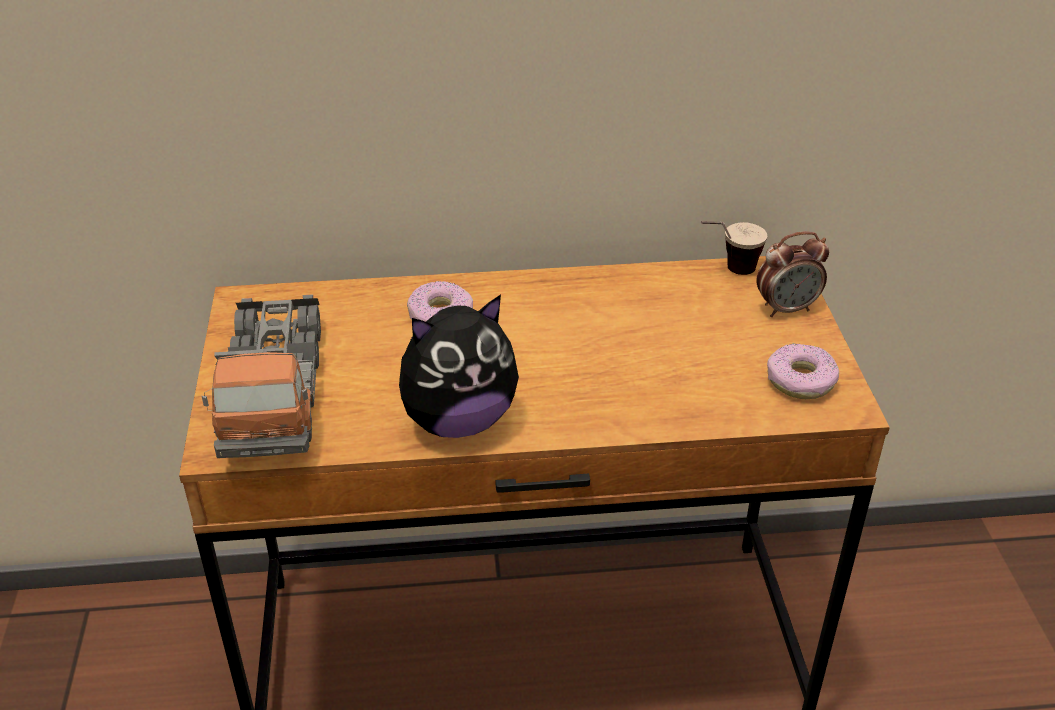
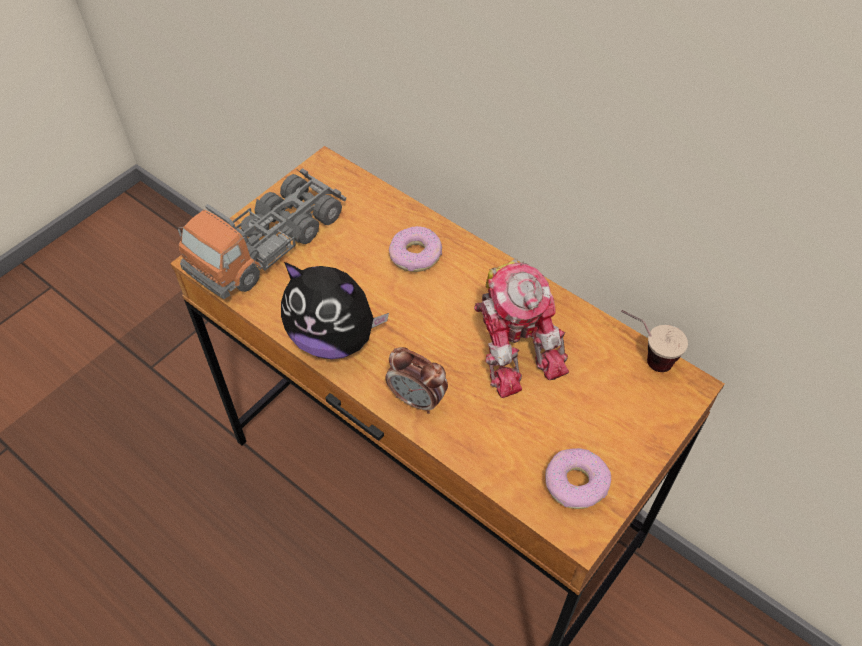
camera: 45 degrees right, 15 degrees up
alarm clock [756,231,829,317] -> alarm clock moved to [385,347,448,414]
none -> toy robot [474,259,569,398]

